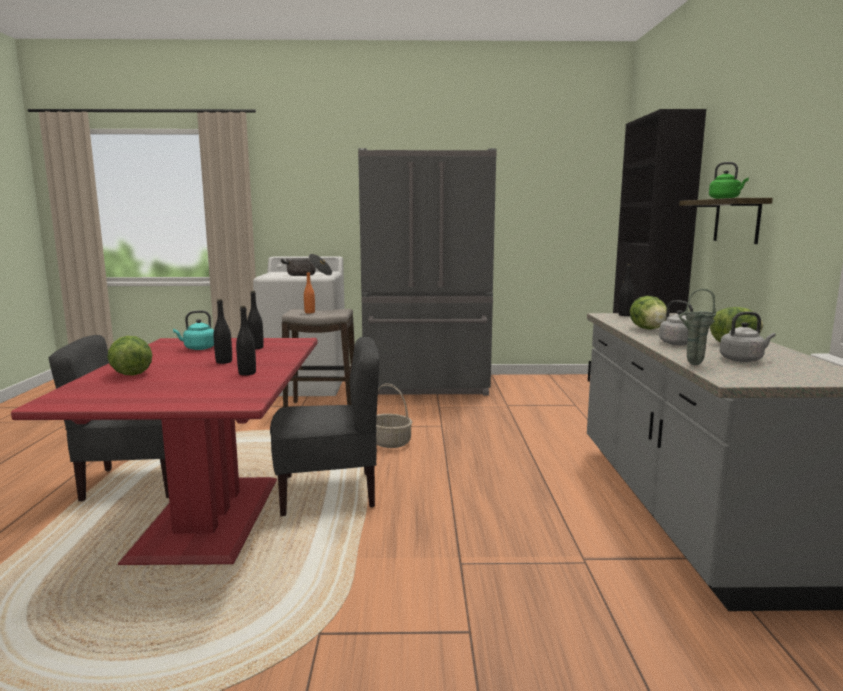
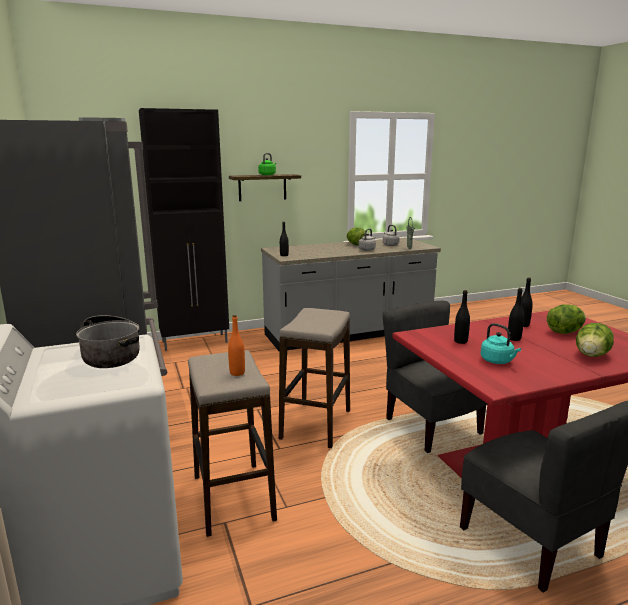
camera: 110 degrees left, 5 degrees up
basket [376,383,413,448] -> stool [279,308,350,448]
lettuce [630,296,667,330] -> lettuce moved to [547,304,586,334]

